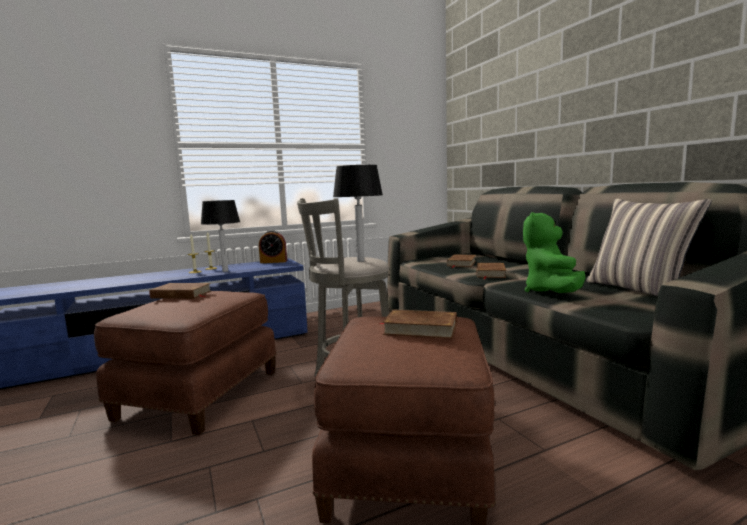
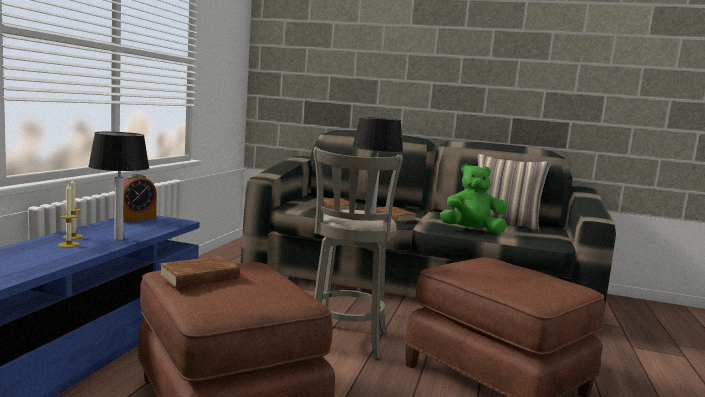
camera: 50 degrees left, 0 degrees up
brown book [380,309,457,339] -> none
green plush toy [523,212,586,293] -> green plush toy turned 120 degrees clockwise [440,163,507,233]

